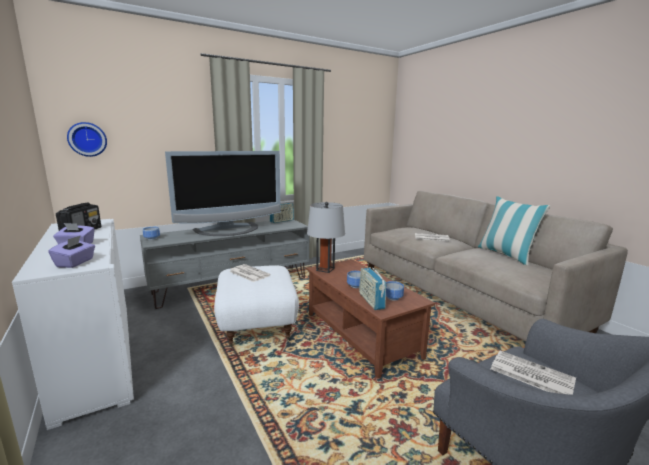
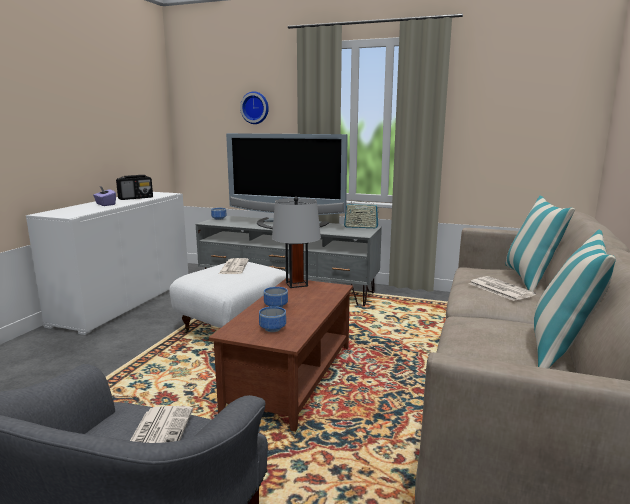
camera: 50 degrees right, 0 degrees up
purple tissue box [48,235,95,268] -> none
wall clock [67,122,107,157] -> wall clock moved to [240,91,269,124]
radio [359,263,386,310] -> none
none -> pillow [505,195,575,292]

